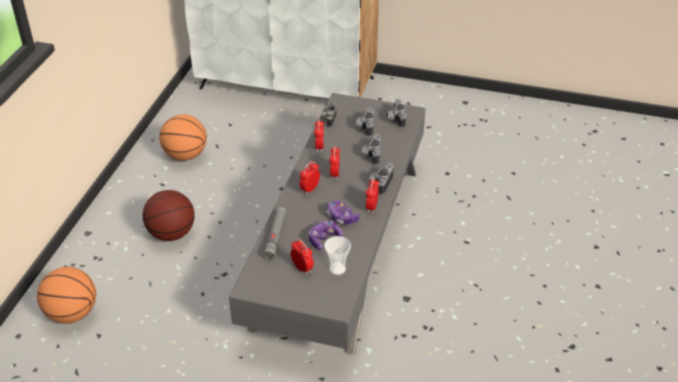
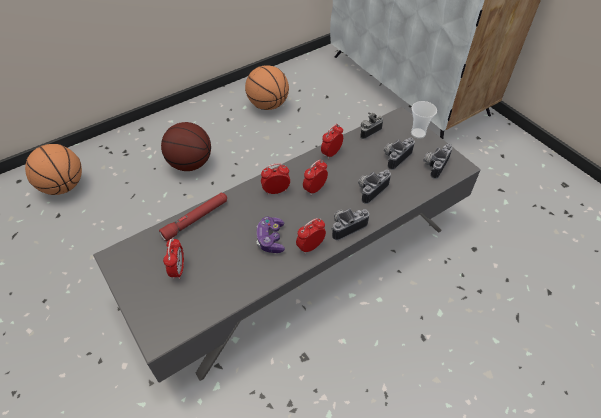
camera: 40 degrees right, 10 degrees up
grey flashlight [263,207,286,259] -> red flashlight [159,193,227,241]
game controller [309,220,343,250] -> none
cup [324,236,351,275] -> cup moved to [411,101,437,139]

